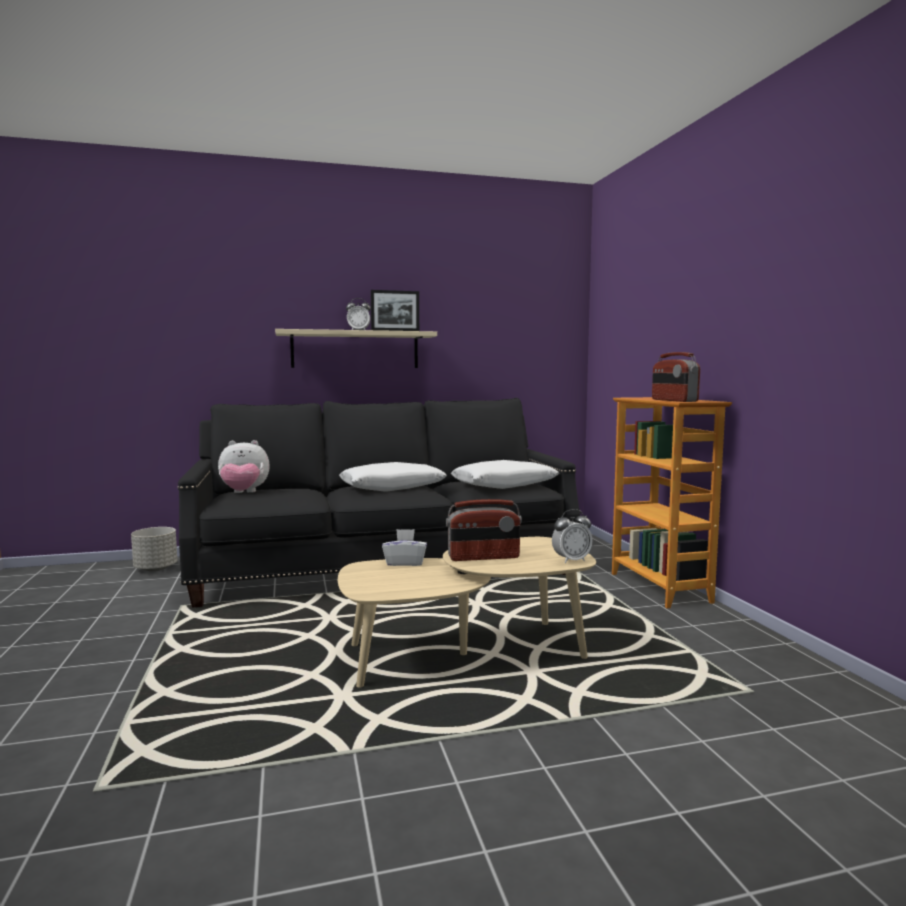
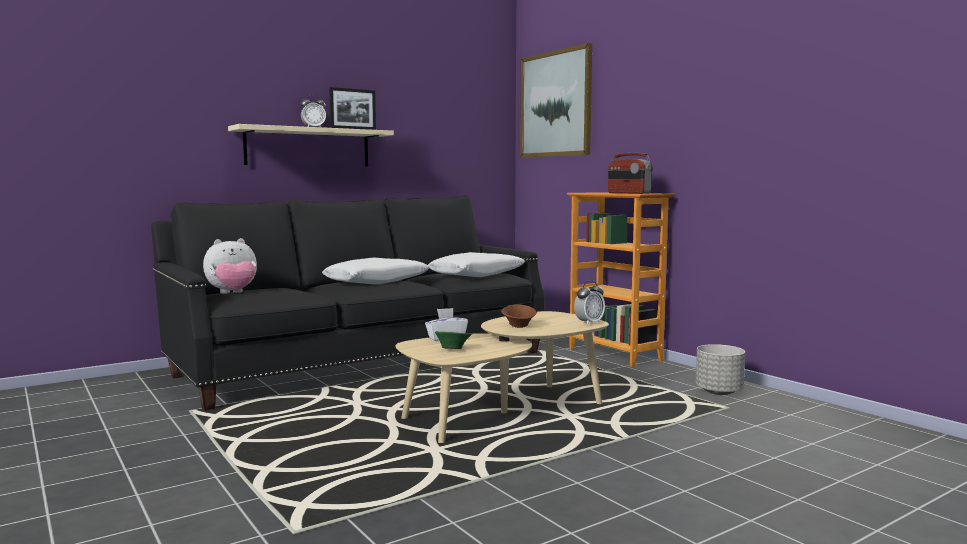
camera: 20 degrees left, 0 degrees up
grey planter [131,527,177,572] -> grey planter moved to [696,344,745,395]
radio [446,499,522,561] -> brown bowl [501,304,537,328]
none -> green bowl [435,331,471,349]
none -> picture [520,43,592,158]

